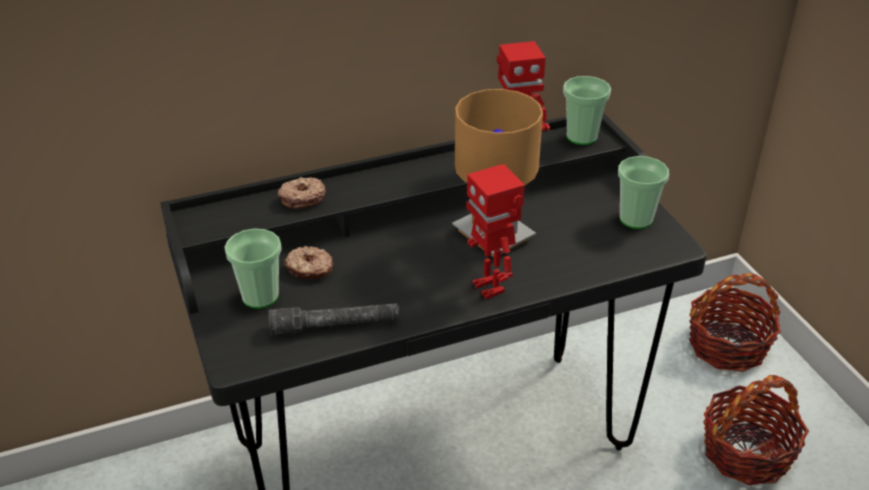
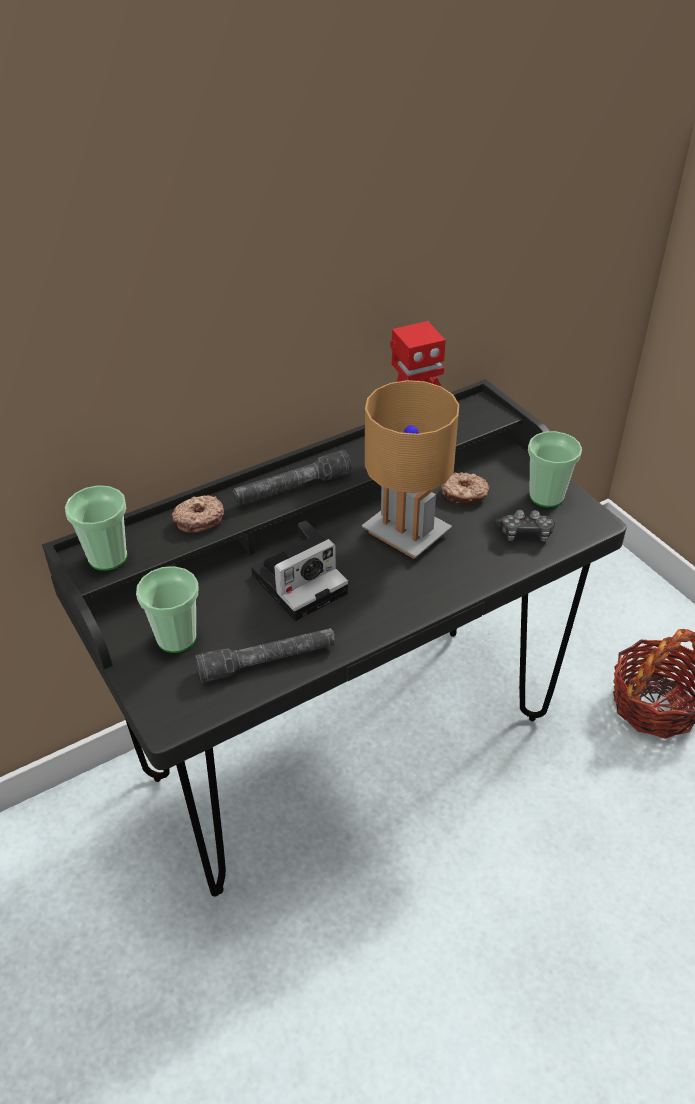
camera: 10 degrees left, 5 degrees up
donut [284,246,333,279] -> donut moved to [441,472,490,504]
toy robot [466,164,525,299] -> none
cup [563,76,611,145] -> cup moved to [65,486,127,571]
basket [689,273,781,372] -> none
none -> grey flashlight [232,450,352,504]
none -> camera [251,521,348,621]
none -> game controller [494,510,555,542]

